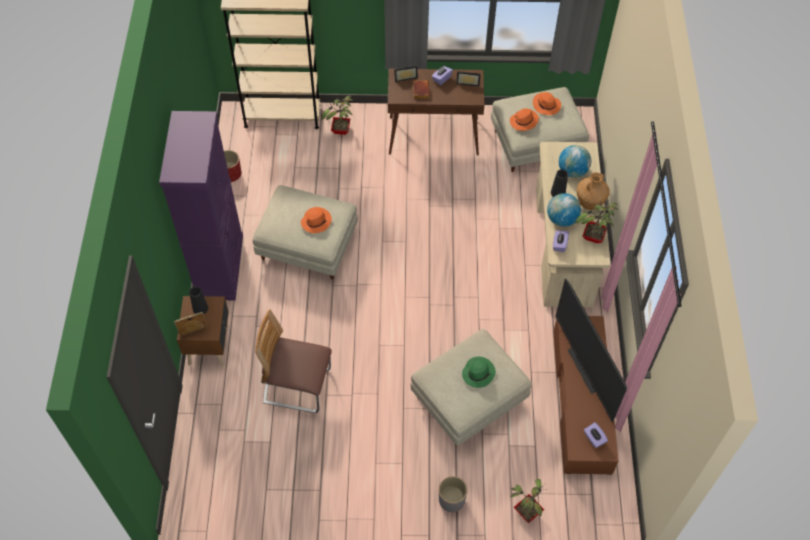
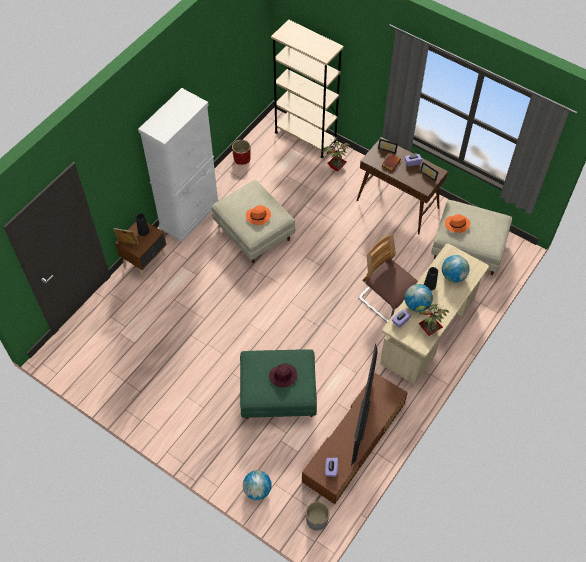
camera: 35 degrees right, 0 degrees up
purple cabinet [159,111,243,300] -> white cabinet [138,88,219,242]
chair [255,309,332,413] -> chair moved to [358,233,418,322]
beige ottoman [411,329,532,446] -> green ottoman [240,349,317,419]
grey planter [439,476,468,513] -> grey planter moved to [306,501,329,531]
green hat [462,357,496,388] -> purple hat [269,363,297,387]
potted plant [510,479,547,524] -> globe [243,470,272,500]
orange hat [533,92,561,115] -> none
brown vase [577,172,610,210] -> none

